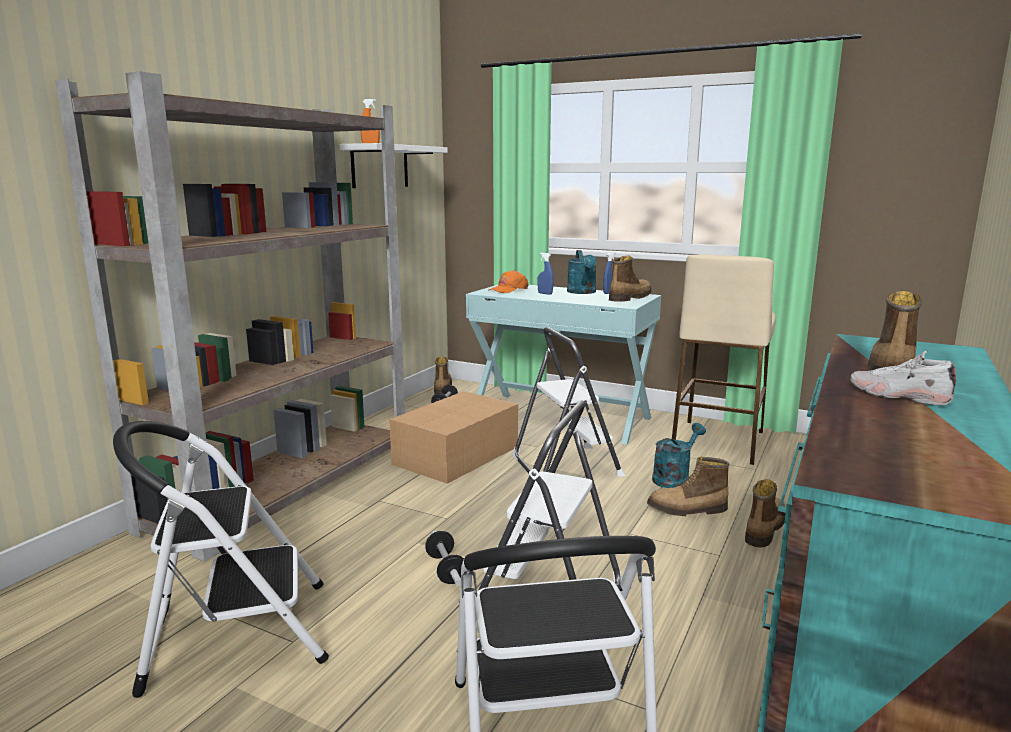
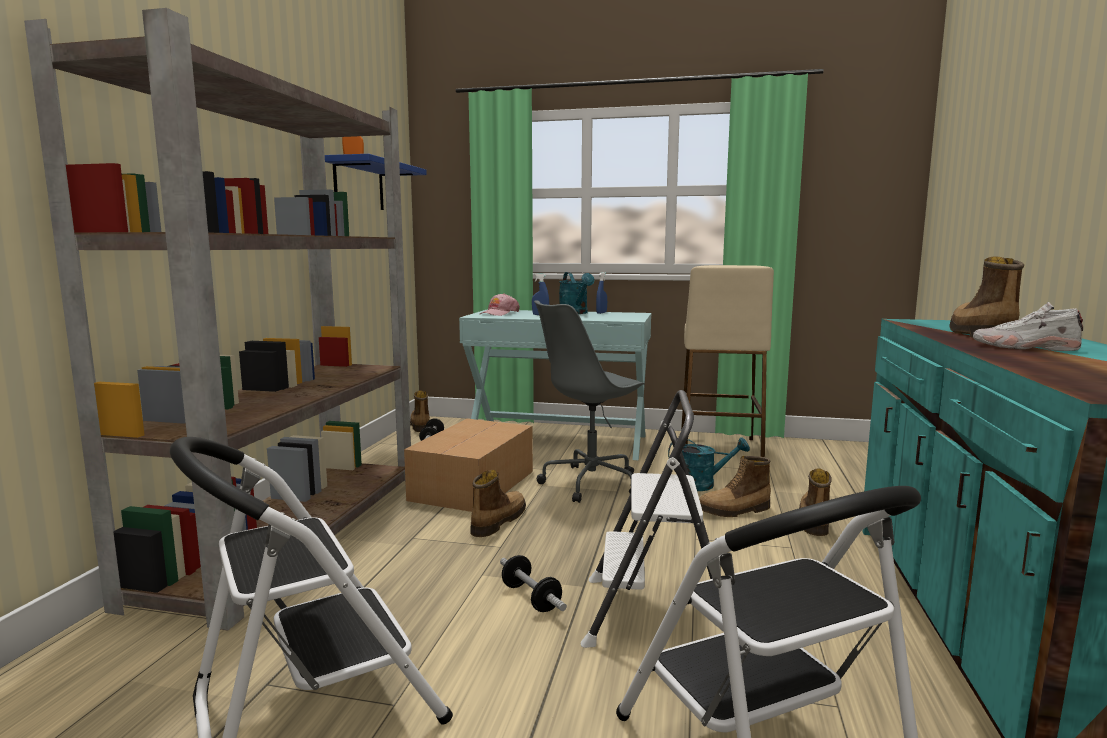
camera: 15 degrees left, 5 degrees down
white shelf [340,143,448,188] -> blue shelf [325,154,427,210]
orange cap [489,270,529,293] -> pink cap [480,293,520,316]
white step ladder [512,327,626,477] -> grey office chair [534,300,645,503]
boot [609,256,651,302] -> boot moved to [471,470,526,537]
turquoise watering can [652,423,706,488] -> turquoise watering can turned 60 degrees clockwise [668,437,750,491]

